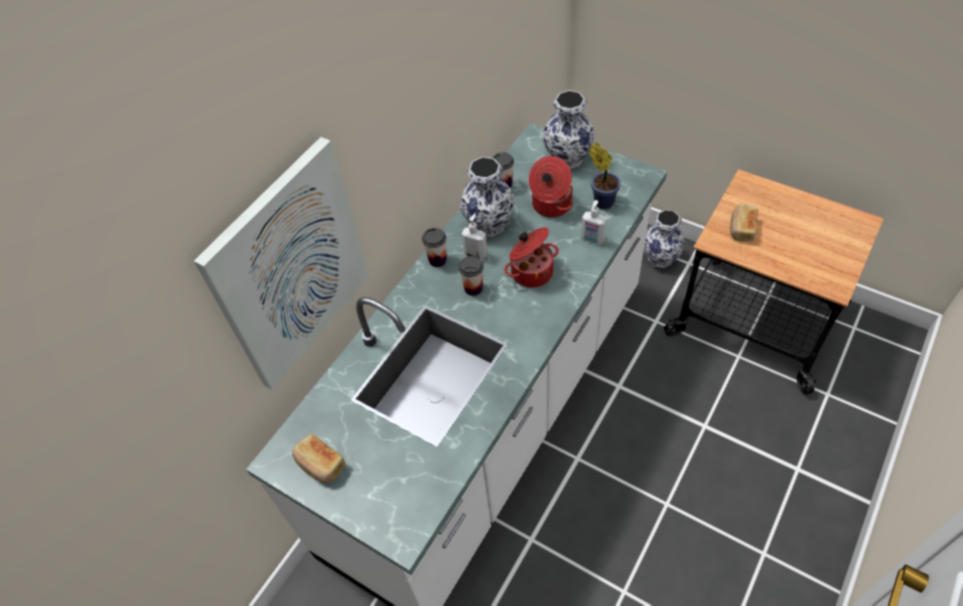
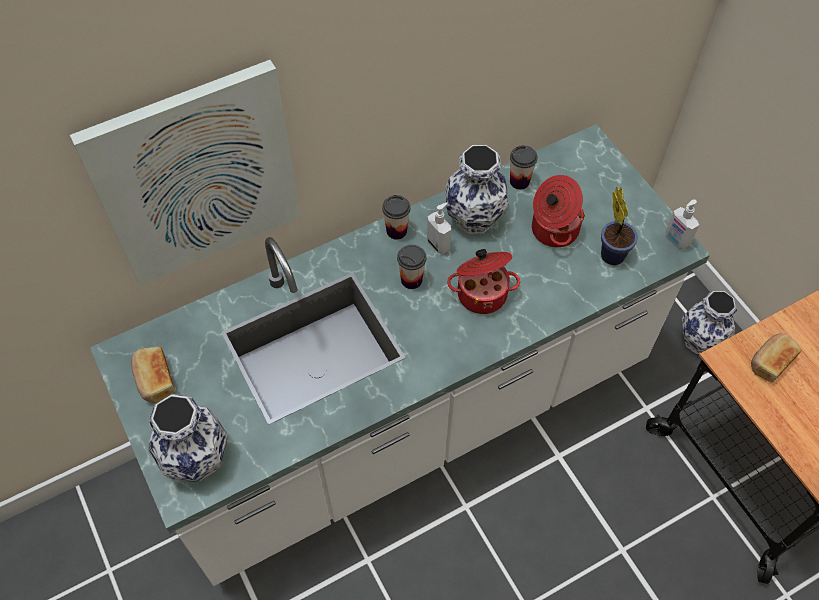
camera: 25 degrees right, 5 degrees up
vase [542,90,595,169] -> vase moved to [149,394,228,482]
soap dispenser [581,200,607,245] -> soap dispenser moved to [665,200,699,250]

